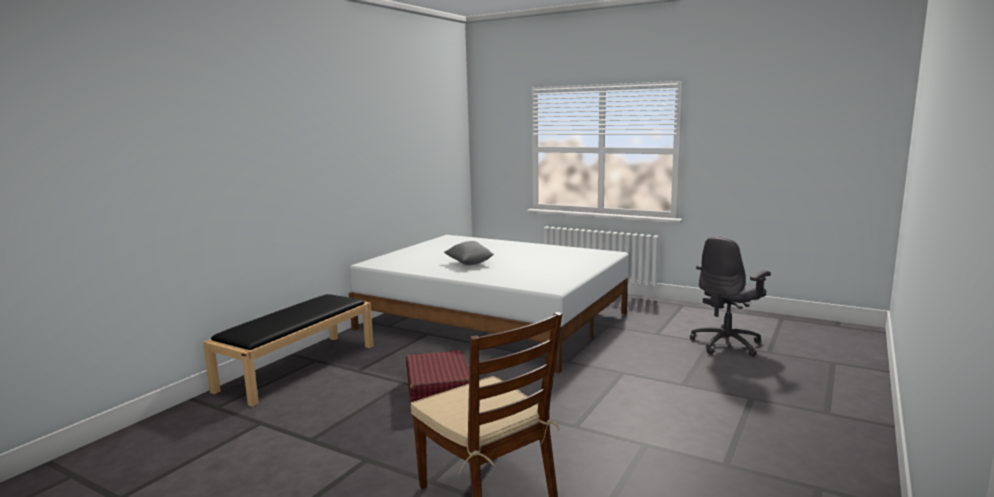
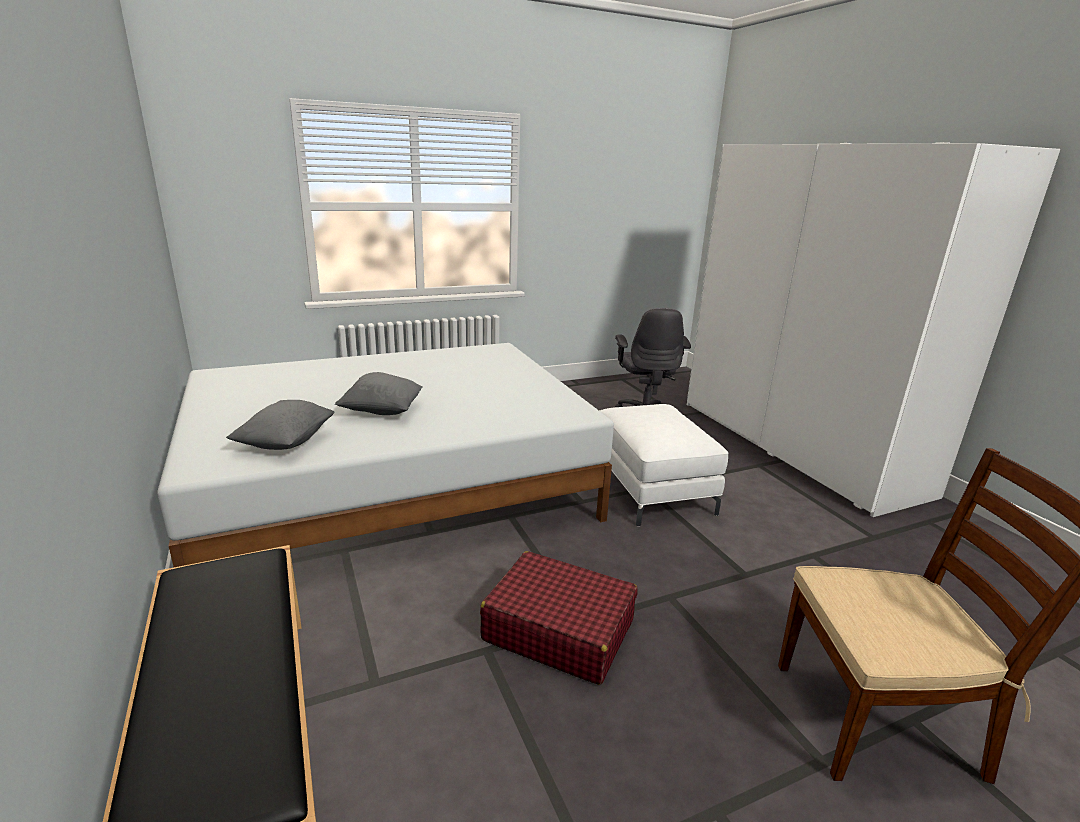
camera: 55 degrees left, 10 degrees up
none -> grey pillow [226,400,334,450]
none -> white ottoman [599,404,728,526]
none -> white wardrobe [687,142,1060,517]

